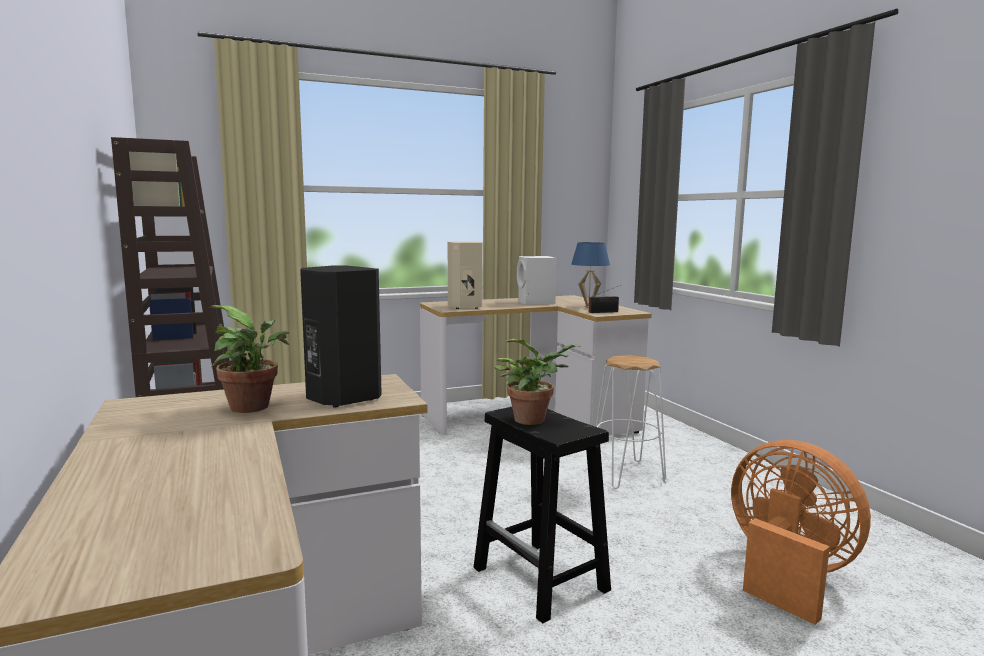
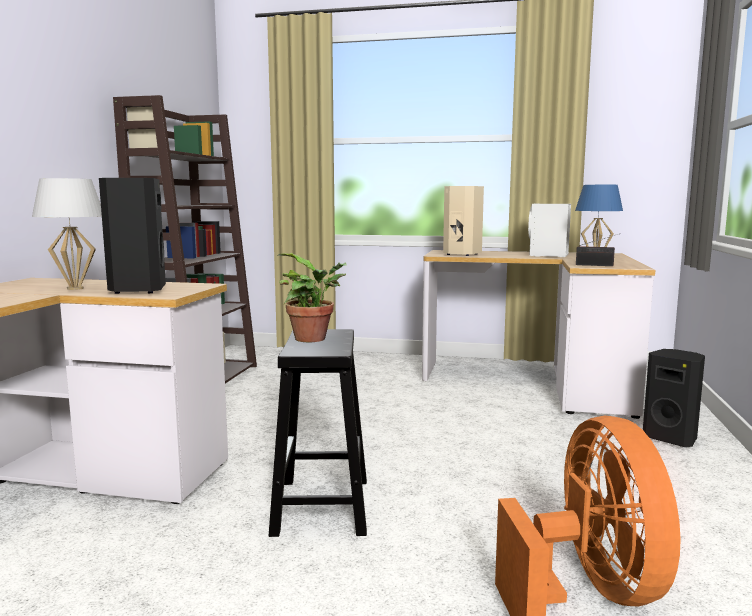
camera: 35 degrees right, 0 degrees up
potted plant [209,305,290,413] -> white table lamp [32,178,102,290]
white stool [596,355,666,489] -> none
none -> black speaker [643,349,705,447]

